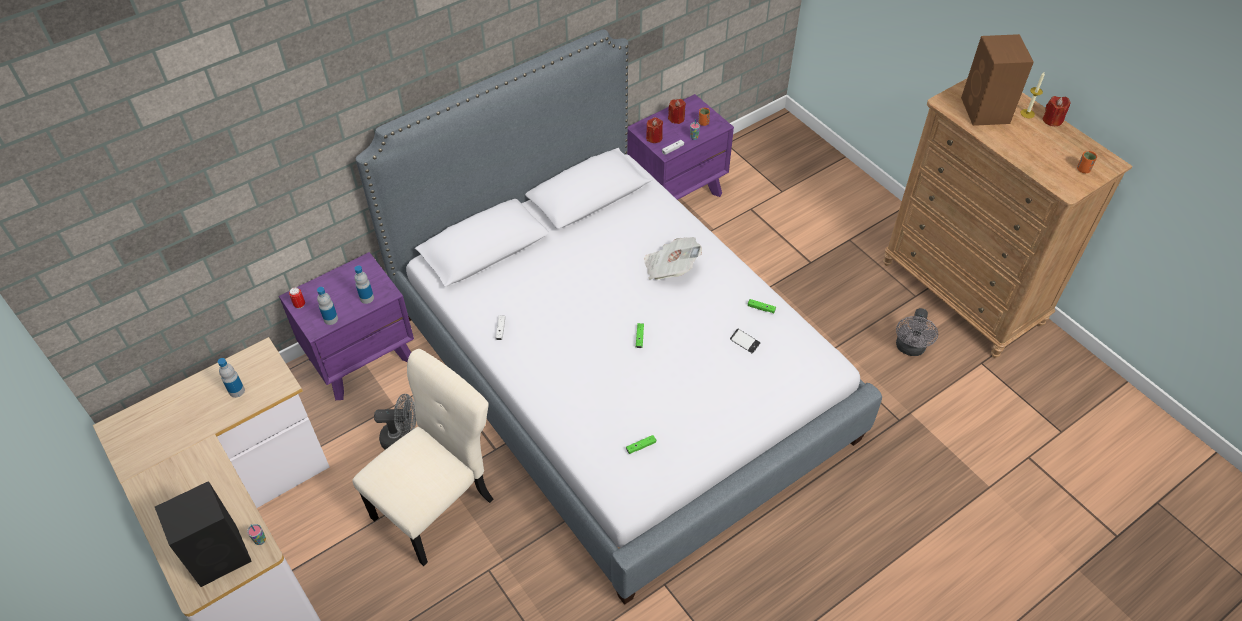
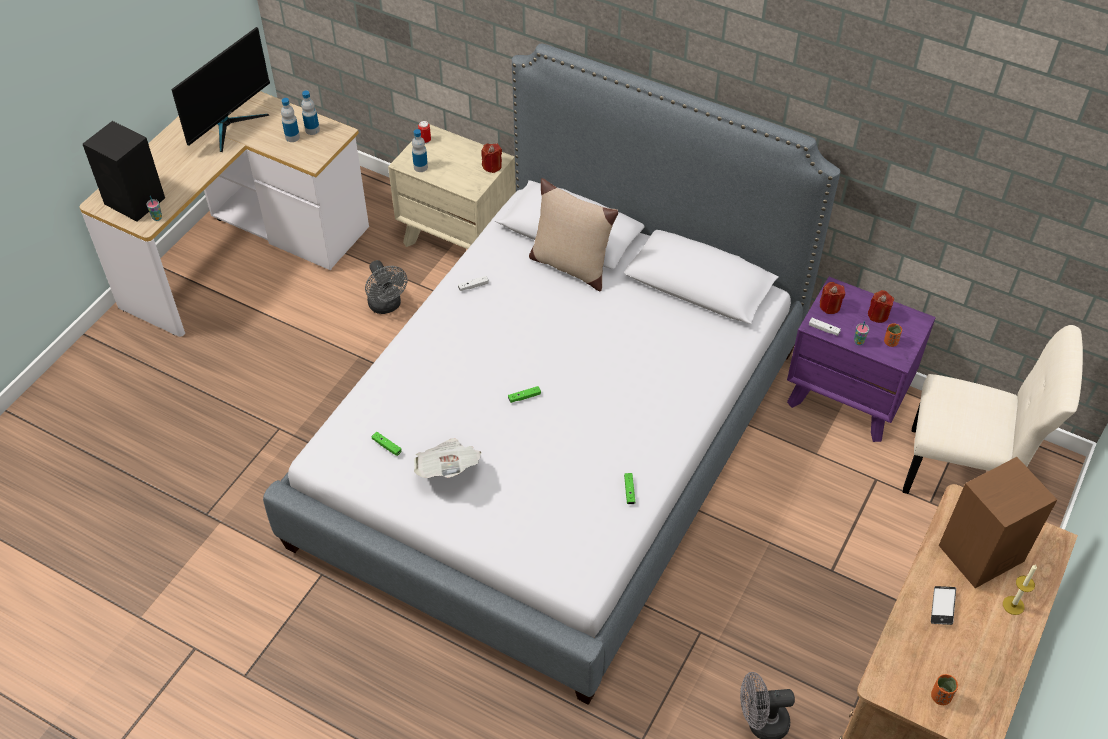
camera: 65 degrees right, 0 degrees up
purple nightstand [279,252,414,400] -> beige nightstand [388,124,516,249]
beige chair [352,349,494,566] -> beige chair moved to [902,325,1083,494]
bottle [354,266,374,304] -> bottle moved to [301,91,320,135]
newspaper [644,237,702,280] -> newspaper moved to [414,438,482,478]
phone [730,329,760,353] -> phone moved to [931,586,956,625]
red candle [1043,96,1070,126] -> red candle moved to [481,143,502,173]
none -> monitor [171,27,270,152]
none -> beige pillow [529,178,618,291]

